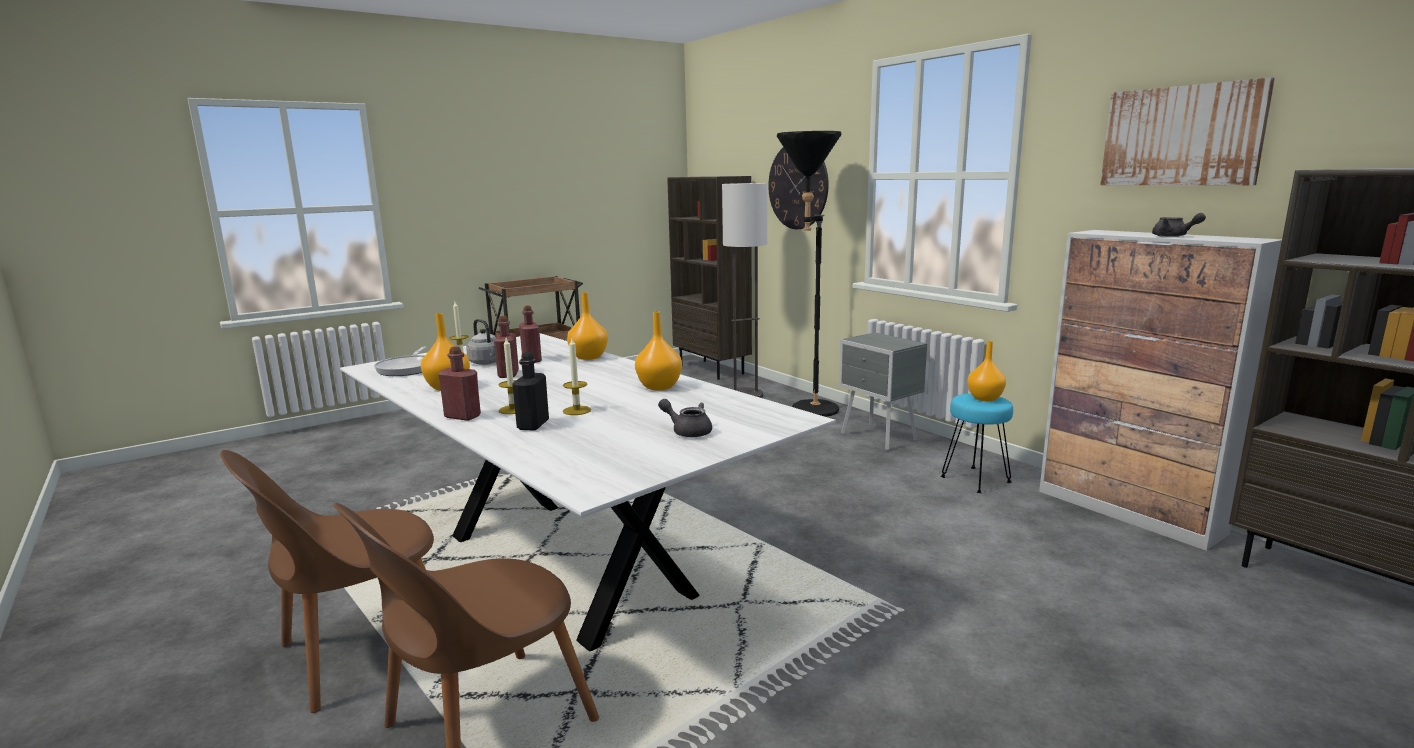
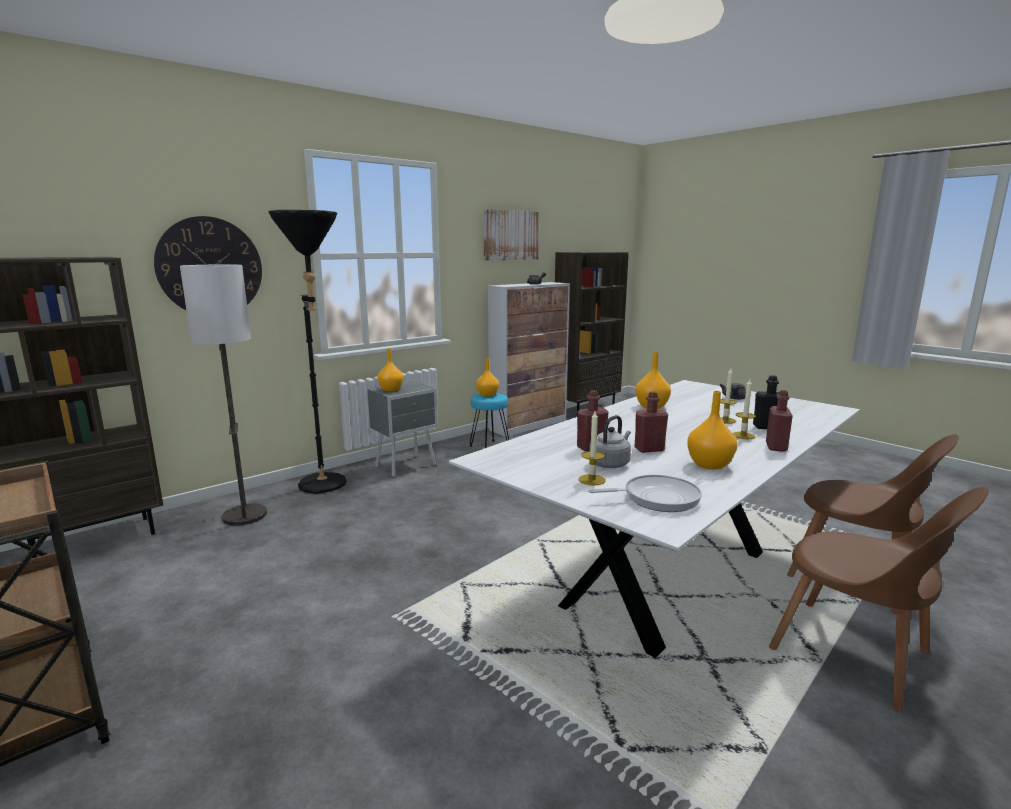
camera: 95 degrees left, 0 degrees up
orange vase [567,292,608,360] -> orange vase moved to [377,349,404,391]

